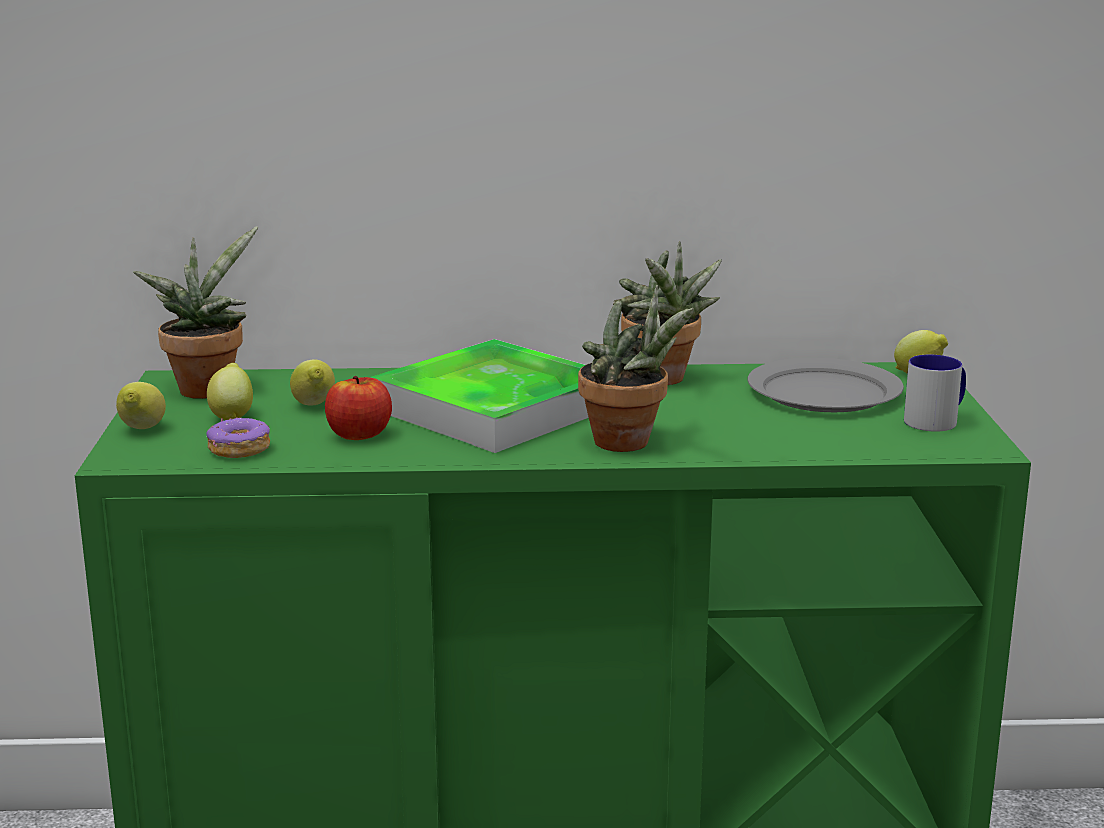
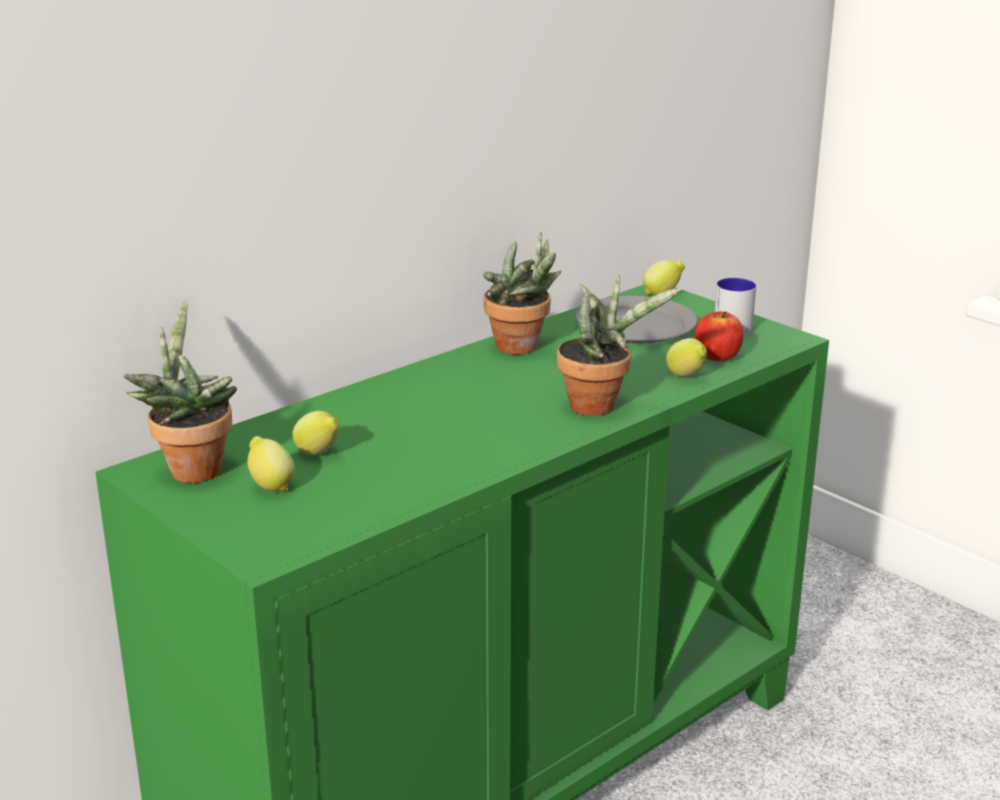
camera: 40 degrees left, 5 degrees up
lemon [116,382,166,429] -> lemon moved to [666,338,707,377]
donut [206,418,270,458] -> none
apple [325,376,392,440] -> apple moved to [695,311,744,361]
tray [371,339,589,453] -> none

